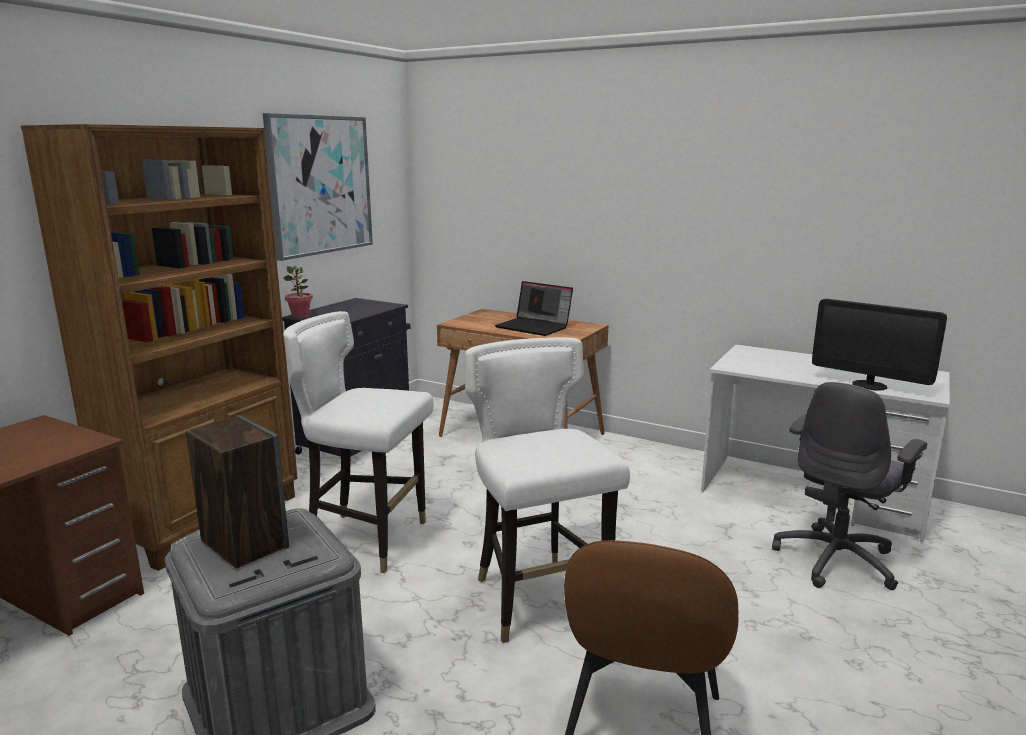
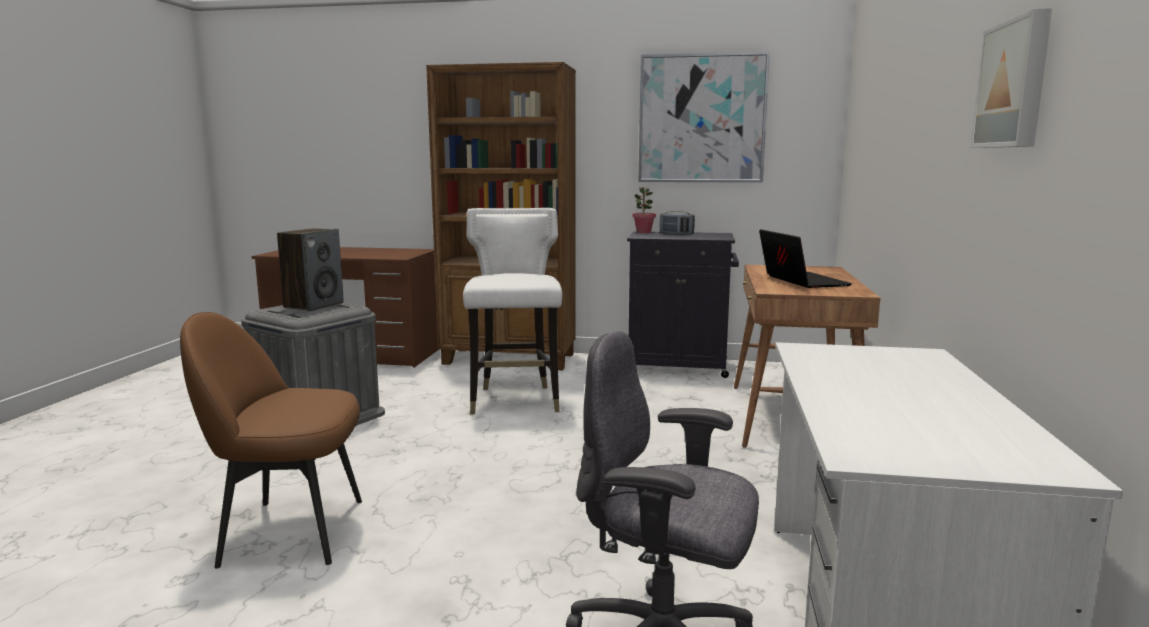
camera: 70 degrees right, 5 degrees down
white chair [465,337,630,643] -> none
laptop [495,281,573,336] -> laptop turned 150 degrees clockwise [759,229,852,288]
monitor [812,299,947,391] -> none
none -> radio [660,211,695,235]
none -> picture [970,8,1052,148]

